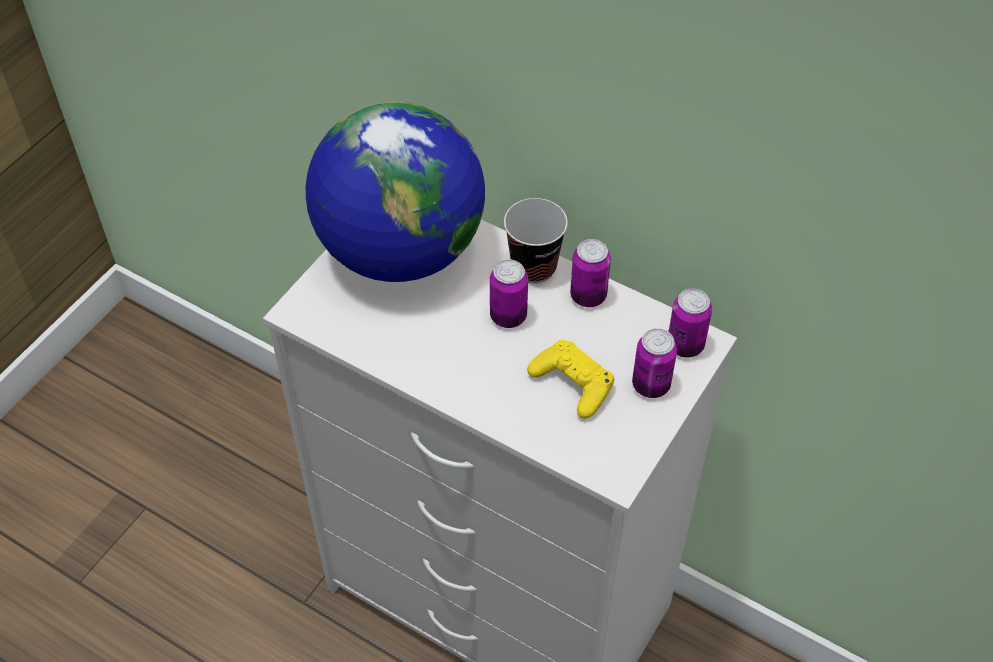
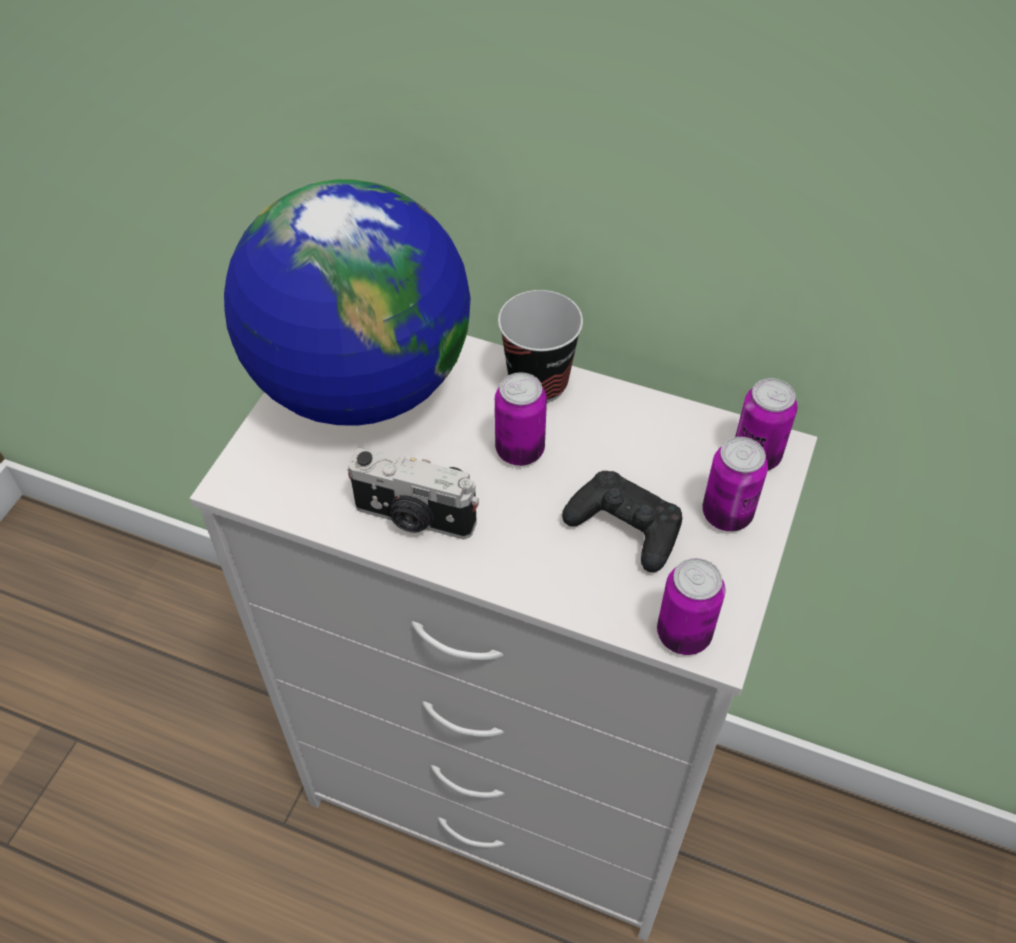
camera: 10 degrees left, 0 degrees up
yellow game controller [527,340,615,419] -> black game controller [562,471,682,572]
can [570,239,611,307] -> can moved to [657,558,725,655]
none -> camera [347,448,479,539]

